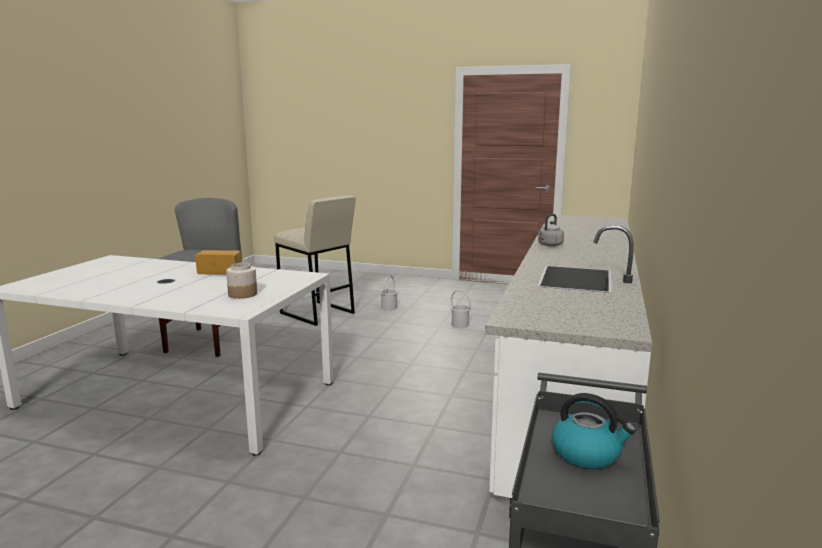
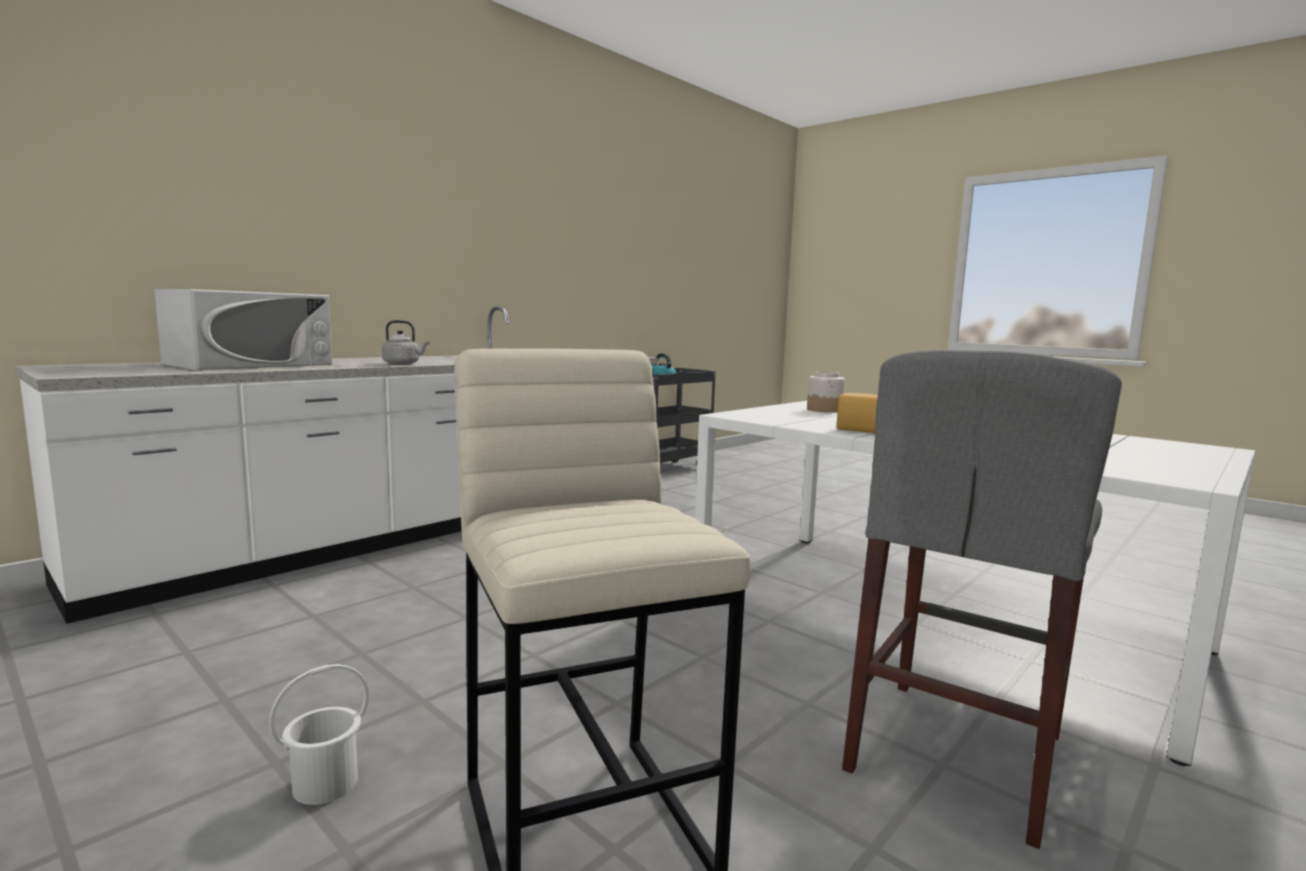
camera: 155 degrees left, 5 degrees down
white bucket [450,290,471,328] -> none
none -> white microwave [154,289,332,370]

